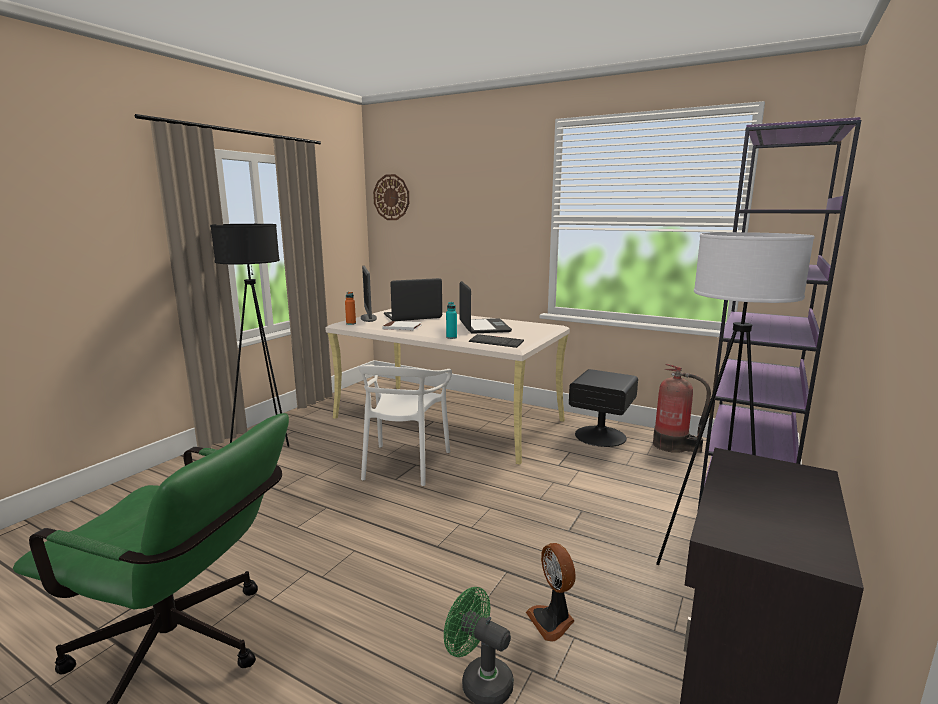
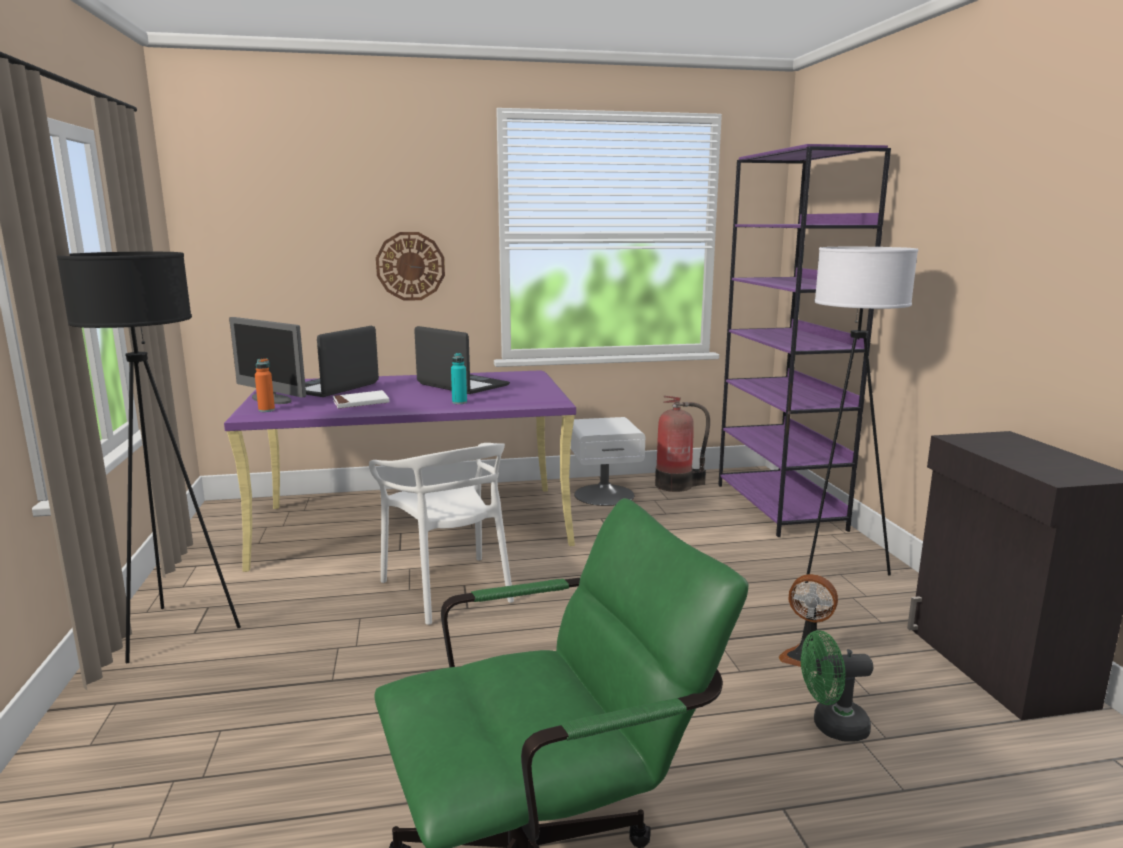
camera: 40 degrees left, 0 degrees up
beige desk [325,309,570,465] -> purple desk [224,370,576,572]
wall clock [373,174,409,220] -> wall clock moved to [376,232,445,301]
keyboard [469,334,524,348] -> none
black nightstand [569,369,638,447] -> white nightstand [571,417,645,506]

